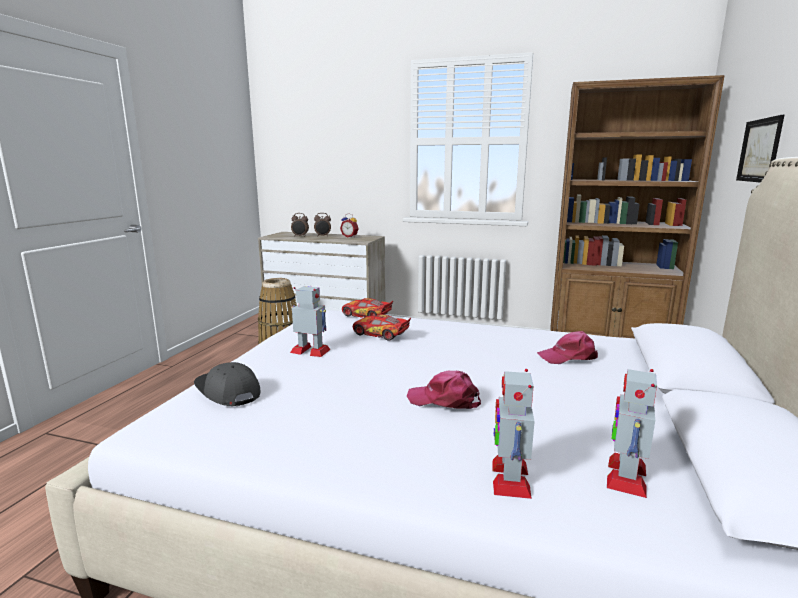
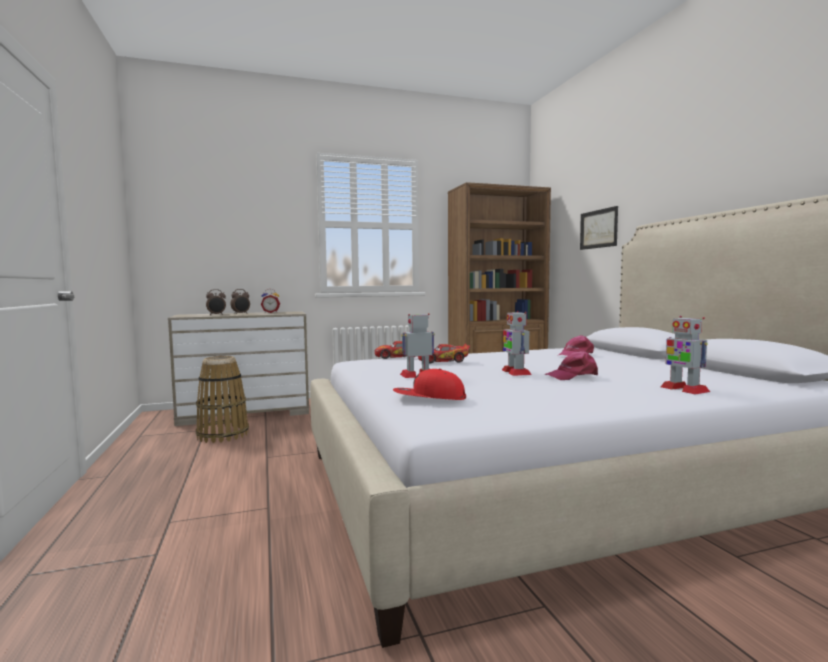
camera: 35 degrees left, 10 degrees down
grey cap [194,362,260,406] -> red cap [393,369,466,400]
toy robot [607,369,657,498] -> toy robot moved to [502,311,531,376]

